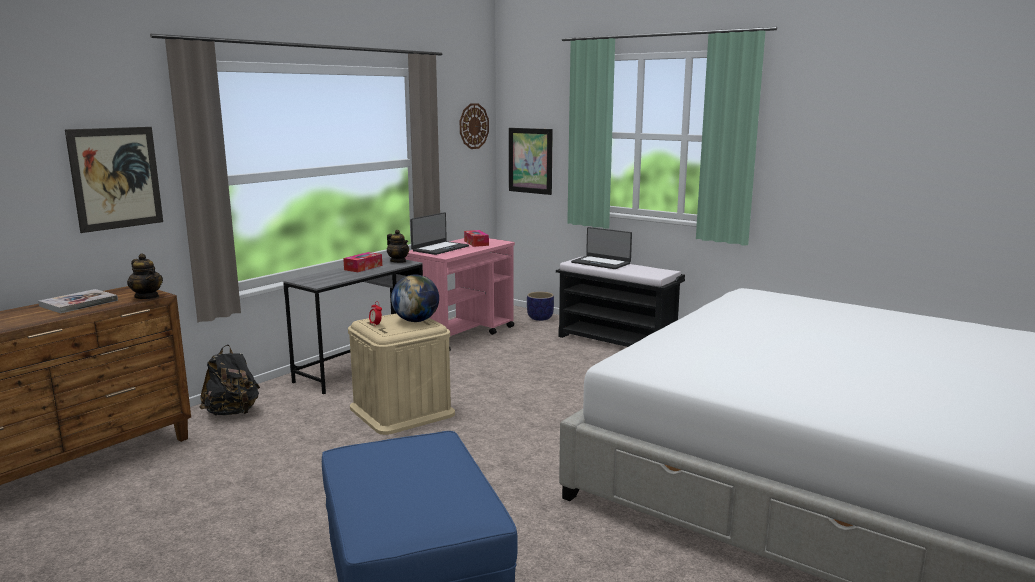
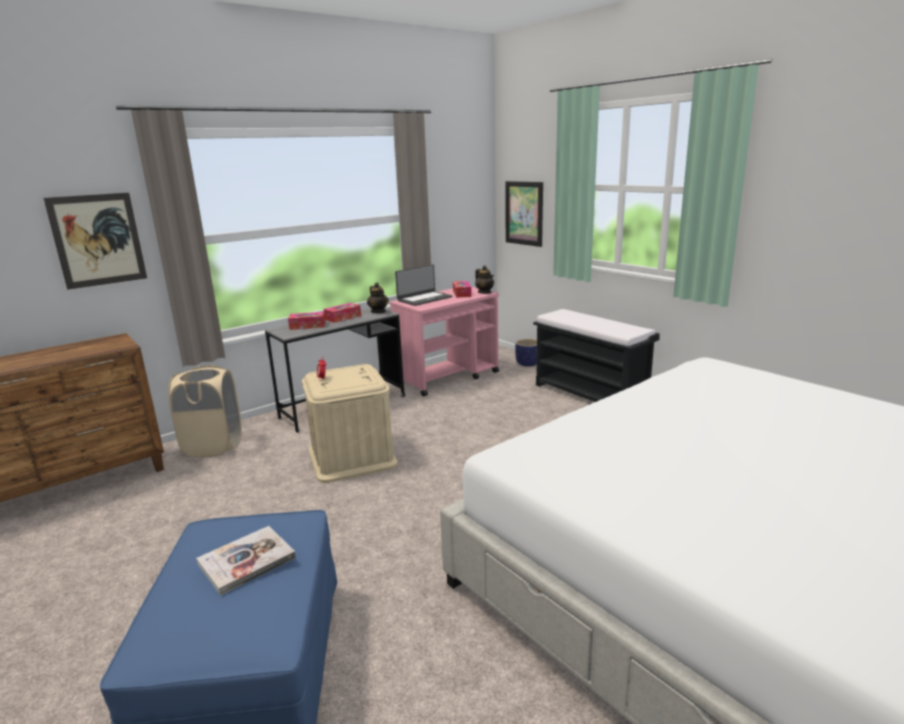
camera: 15 degrees right, 5 degrees up
book [38,289,118,313] -> book moved to [196,526,296,596]
teapot [127,254,163,299] -> teapot moved to [475,265,494,294]
black backpack [199,345,260,416] -> beige laundry basket [168,365,242,457]
globe [391,275,439,322] -> none
wall clock [460,103,489,149] -> none
laptop [571,227,632,269] -> none
none -> tissue box [288,312,326,330]

